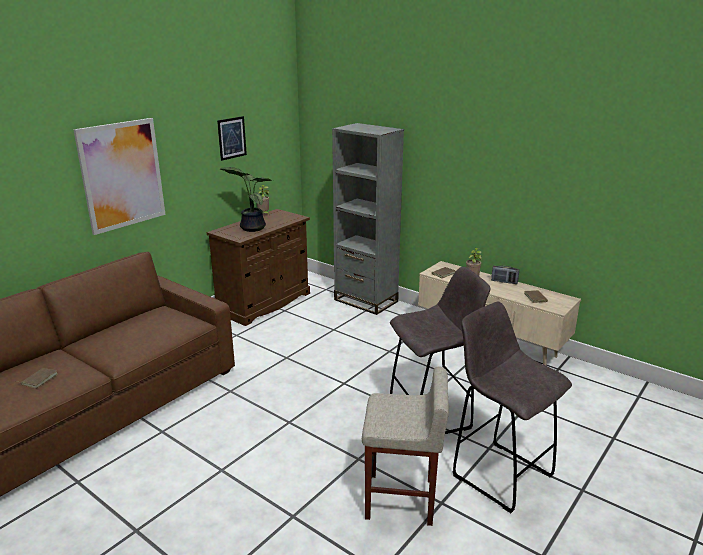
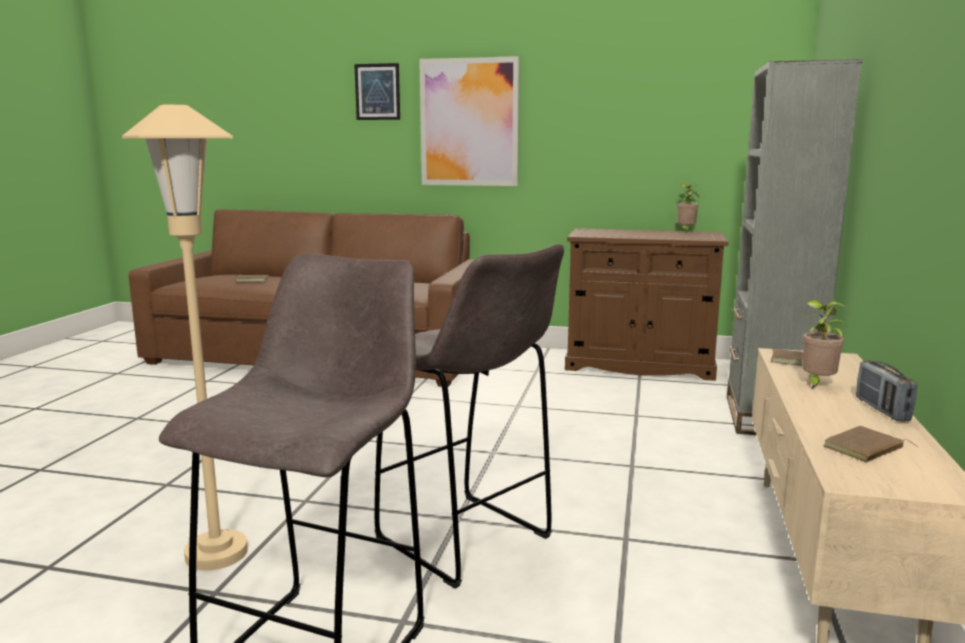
camera: 65 degrees right, 10 degrees down
picture [217,116,247,161] -> picture moved to [354,63,400,120]
potted plant [220,167,273,232] -> none
beige stool [362,367,449,526] -> beige floor lamp [122,104,248,570]

